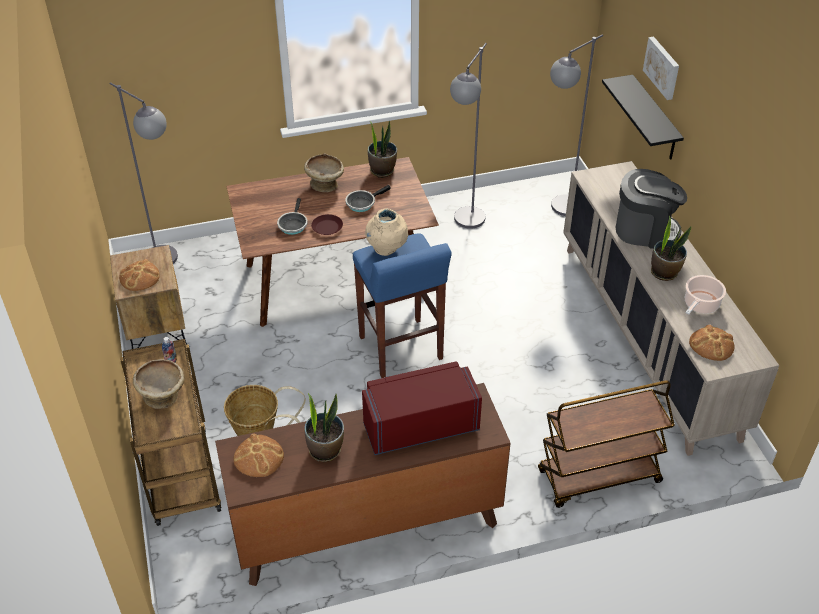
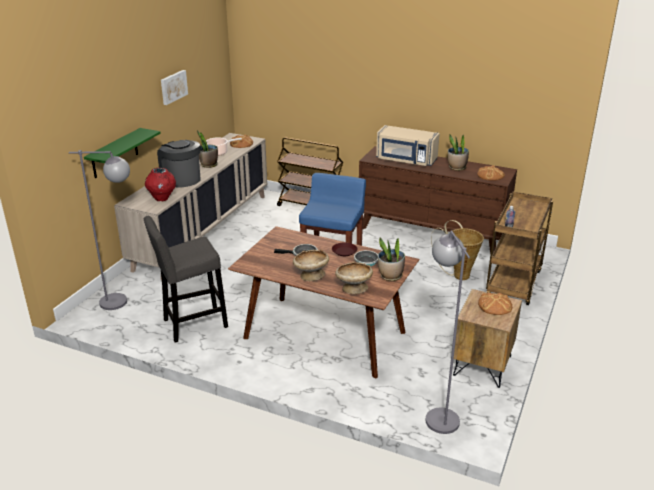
camera: 140 degrees left, 15 degrees down
beige bowl [133,359,184,409] -> beige bowl moved to [335,261,373,294]
red microwave [362,362,482,455] -> beige microwave [376,125,440,166]
beige vase [365,208,408,256] -> none
potted plant [368,120,397,178] -> potted plant moved to [378,238,405,281]
grey floor lamp [450,43,487,229] -> grey stool [144,216,228,343]
black shelf [602,75,684,160] -> green shelf [84,128,161,178]
picture [643,37,679,100] -> picture moved to [161,70,188,105]
none -> red vase [145,168,176,201]

